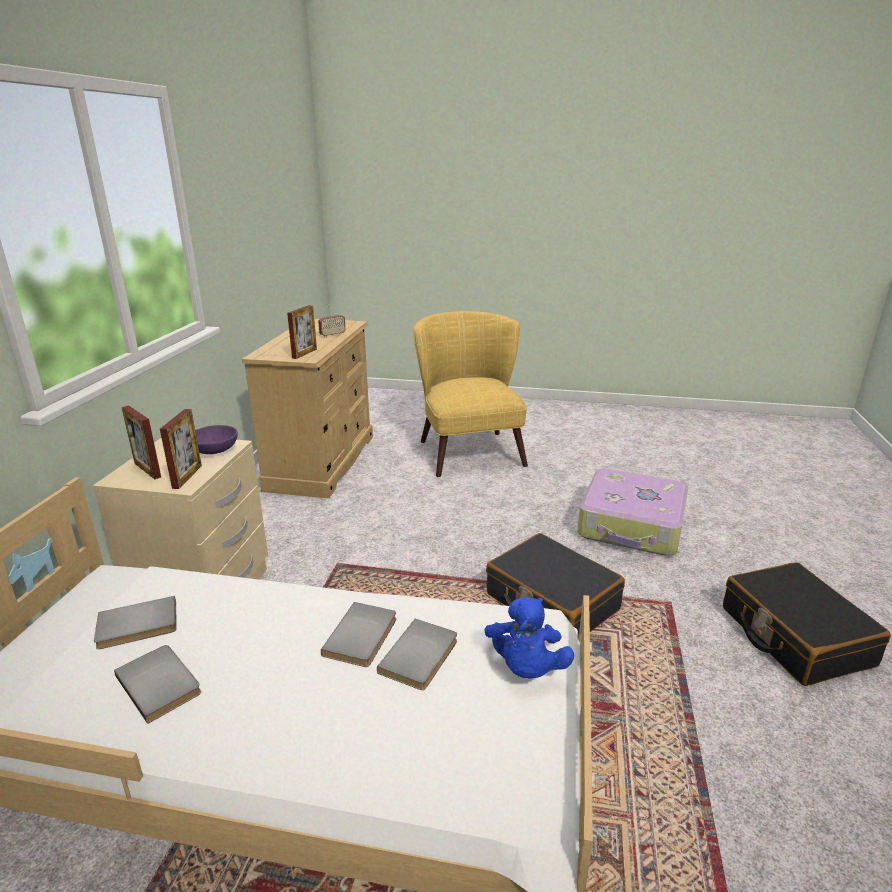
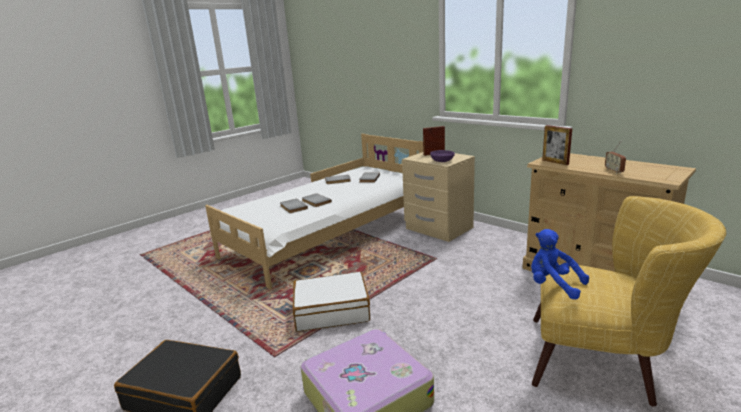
camera: 125 degrees right, 5 degrees down
picture frame [160,409,202,489] -> none
blue plush toy [485,597,574,679] -> blue plush toy moved to [531,229,589,299]
black suitcase [486,533,625,639] -> white suitcase [293,272,370,332]

